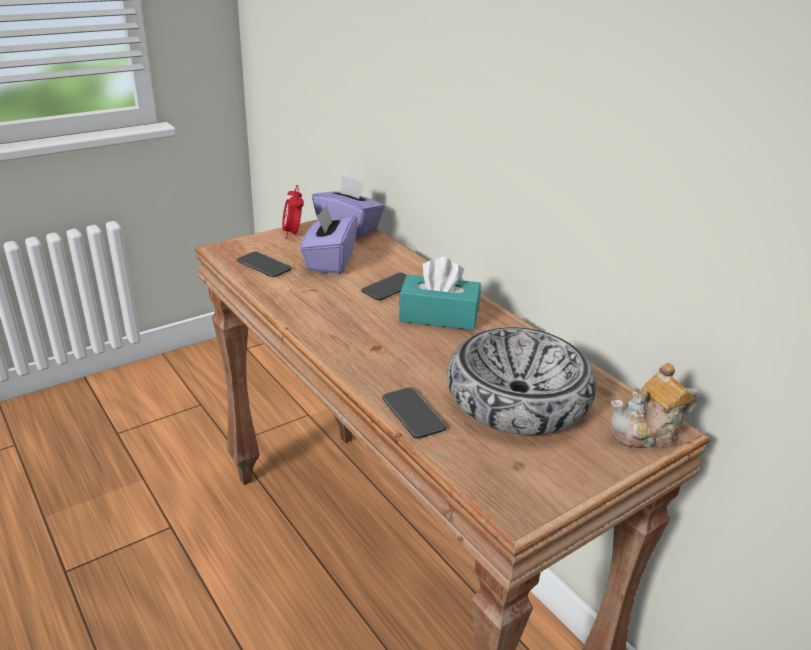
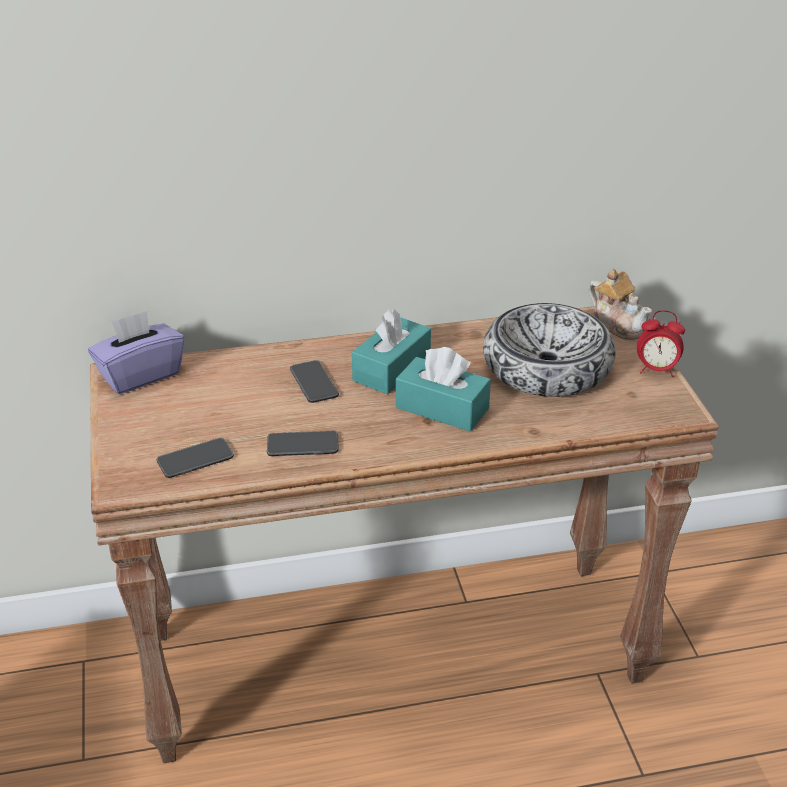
camera: 65 degrees left, 5 degrees up
alarm clock [282,185,304,239] -> alarm clock moved to [637,310,685,377]
purple tissue box [300,204,358,274] -> none
phone [382,387,446,439] -> phone moved to [267,431,339,456]
teapot [610,363,698,448] -> teapot turned 45 degrees counterclockwise [588,269,652,340]
none -> turquoise tissue box [396,347,491,432]

